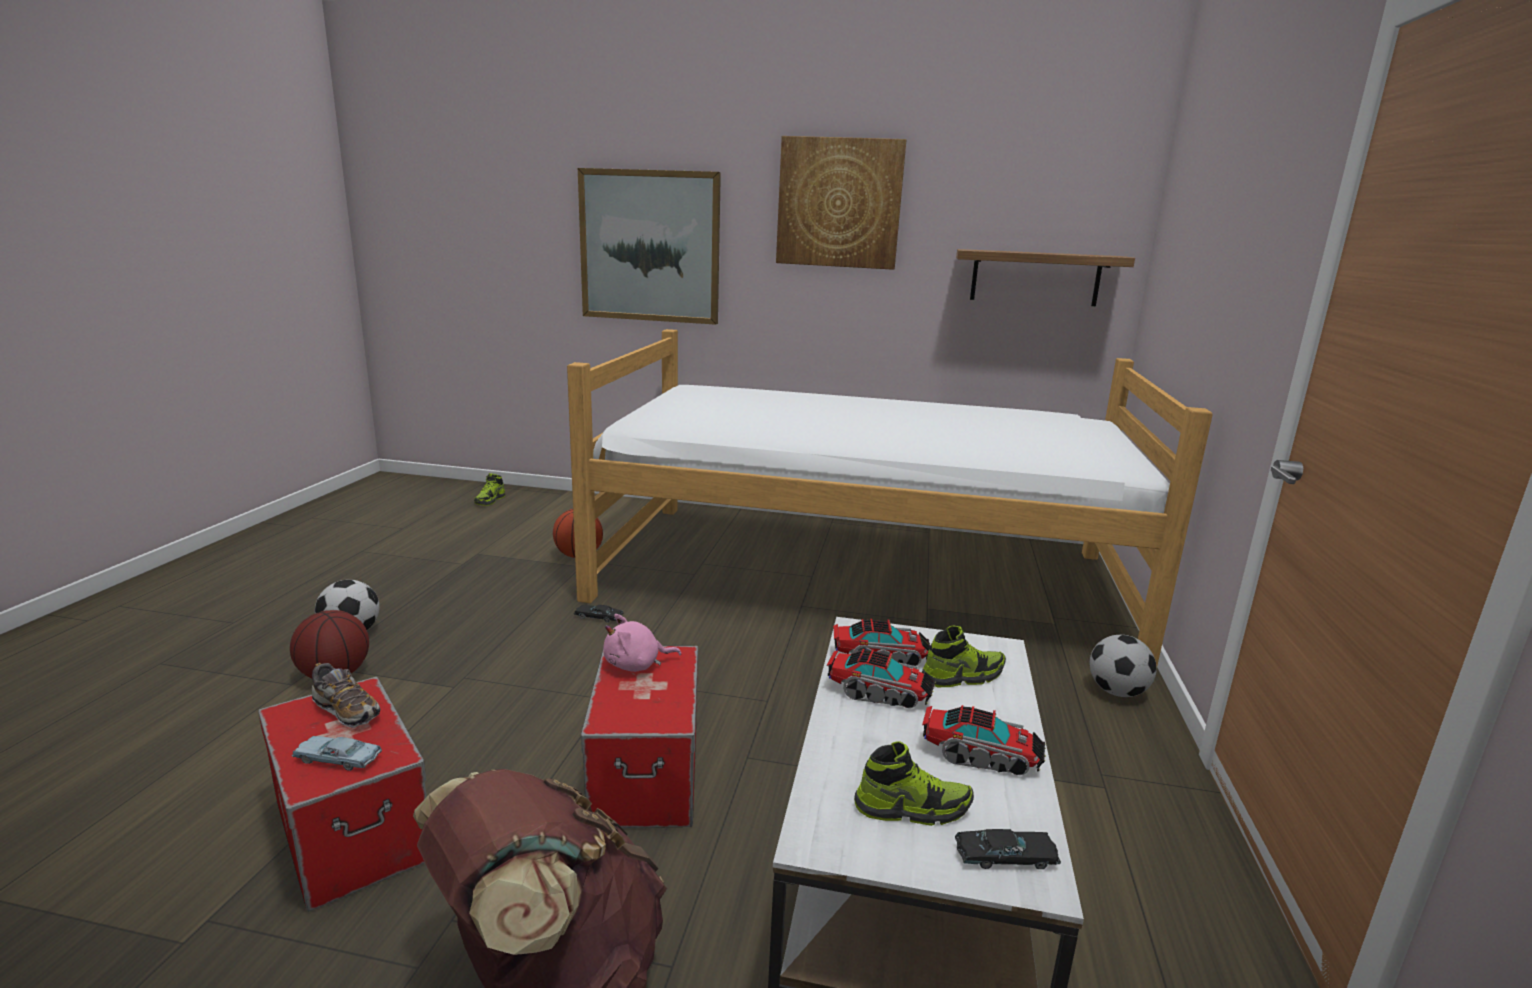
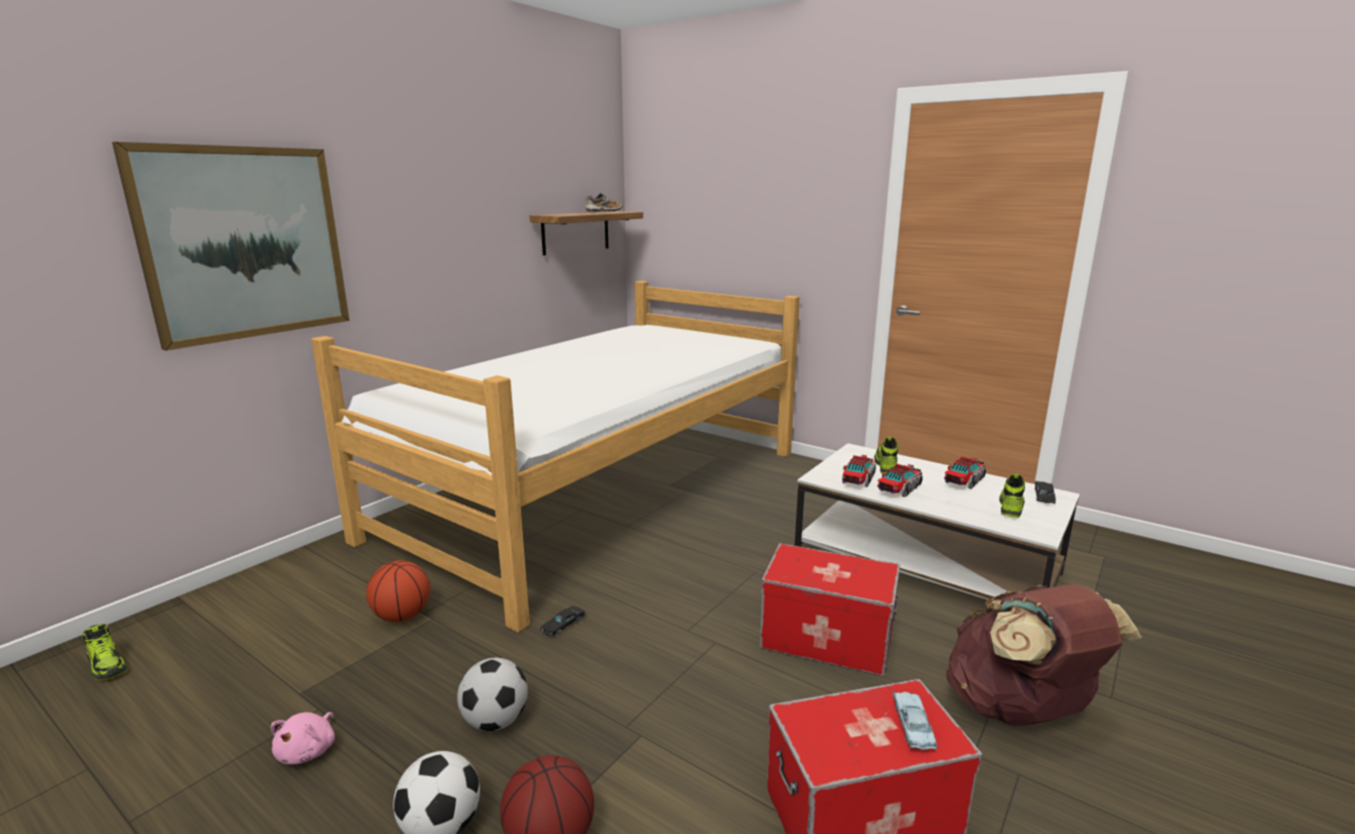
camera: 65 degrees left, 0 degrees up
blue toy car [292,736,382,771] -> blue toy car turned 150 degrees clockwise [893,692,937,750]
shoe [312,663,380,728] -> shoe moved to [586,193,623,212]
pink plush toy [603,614,681,672] -> pink plush toy moved to [271,712,335,765]
picture [776,136,906,270] -> none
football [1090,635,1157,697] -> football moved to [457,658,528,731]

